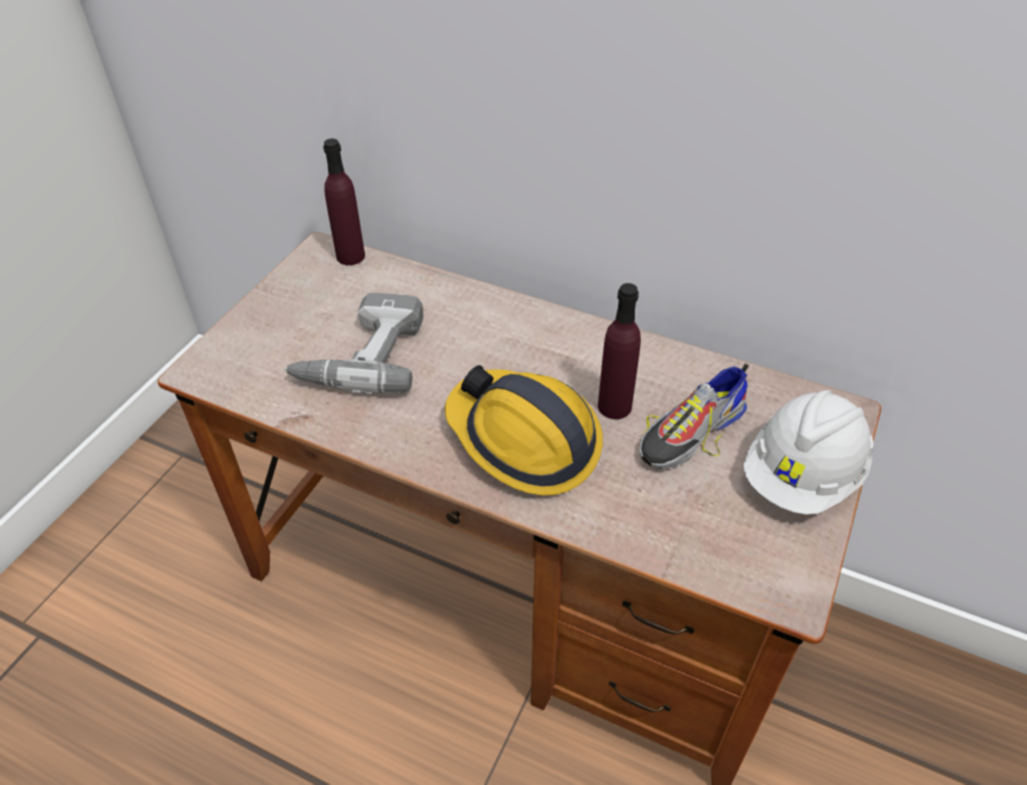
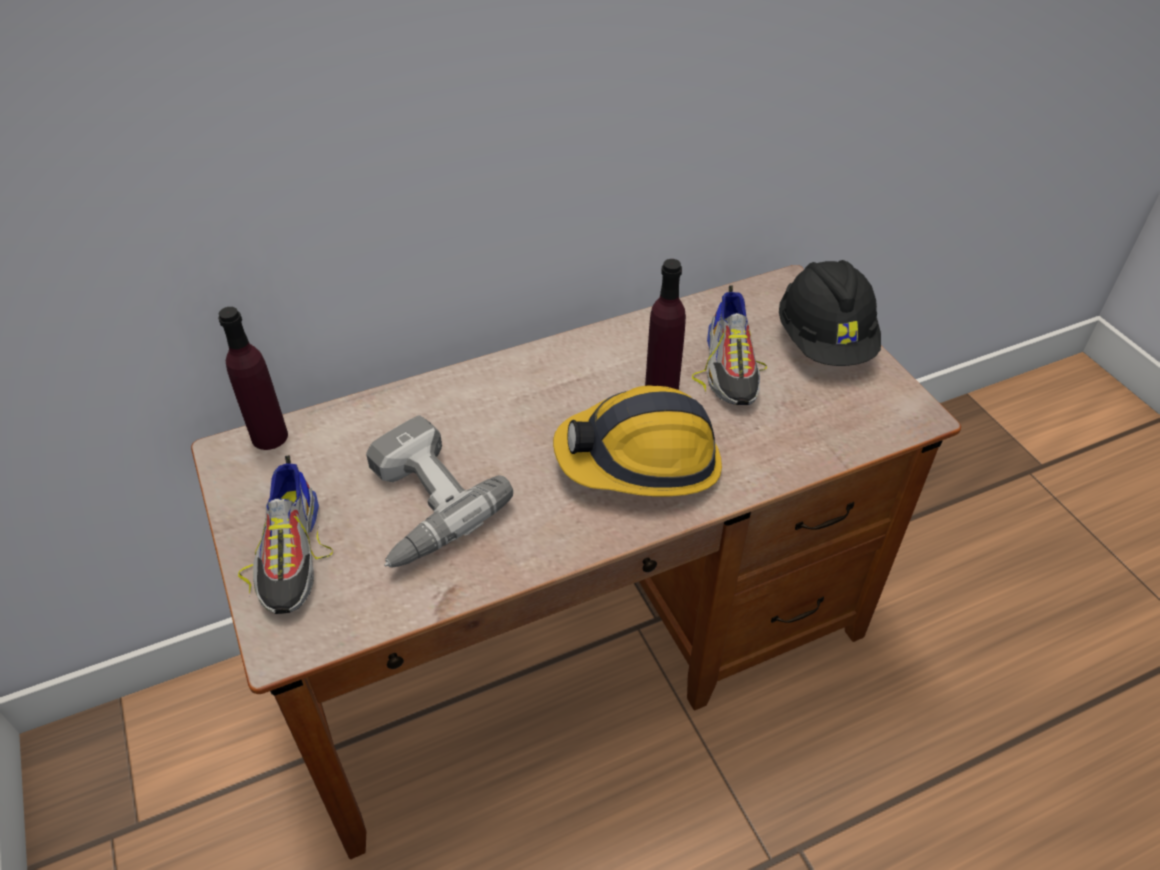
camera: 50 degrees left, 0 degrees up
white hard hat [743,390,874,515] -> black hard hat [779,260,881,366]
none -> shoe [238,455,333,614]

